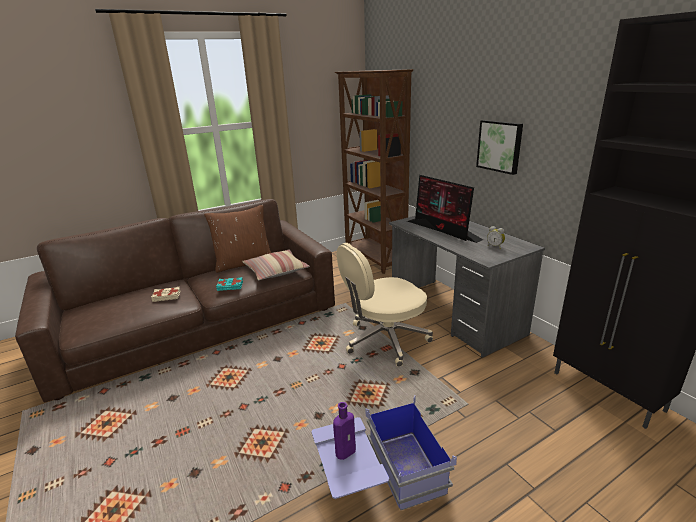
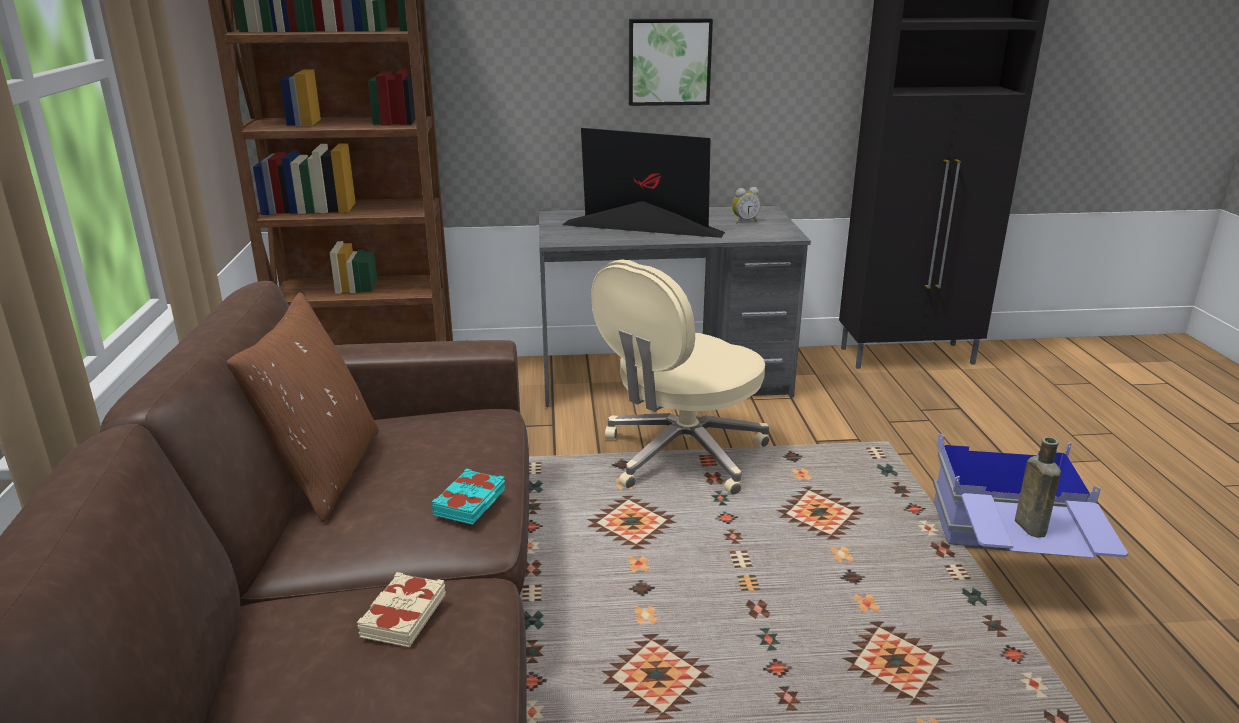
camera: 65 degrees left, 0 degrees up
pillow [242,250,310,280] -> none
purple bottle [333,402,356,460] -> brown bottle [1015,437,1061,538]
beige office chair [337,243,433,366] -> beige office chair turned 45 degrees clockwise [591,259,770,495]
monitor [407,175,483,243] -> monitor turned 150 degrees counterclockwise [562,128,725,238]

